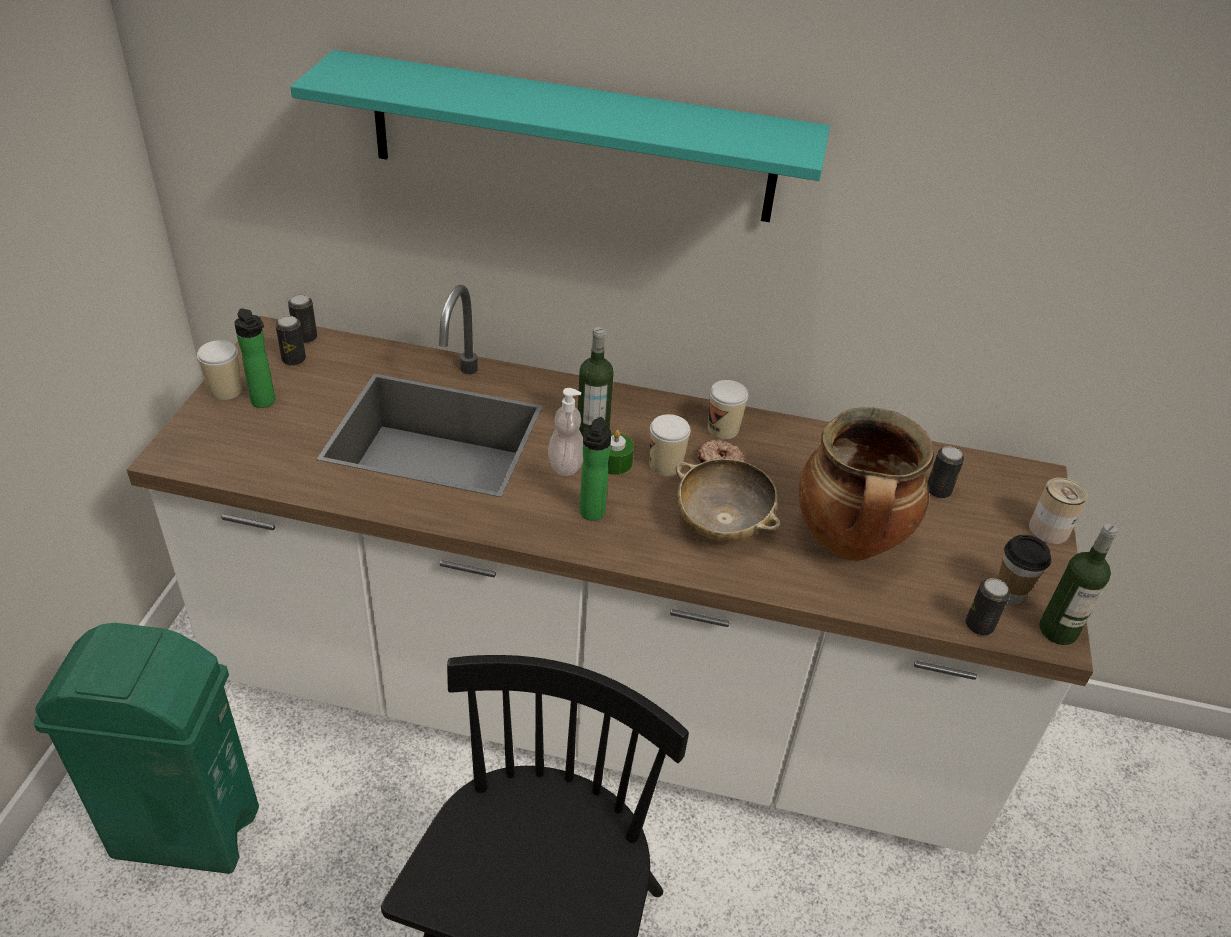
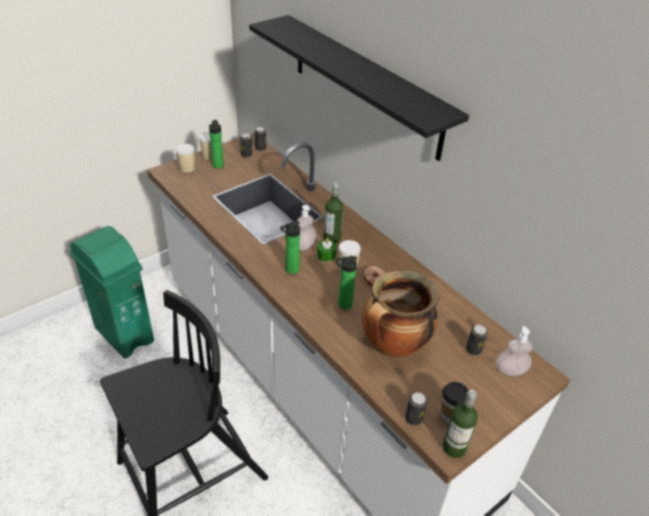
camera: 40 degrees right, 0 degrees up
turquoise shelf [290,50,830,222] -> black shelf [249,15,469,161]
beige bowl [676,459,781,542] -> bottle [335,256,357,310]
cup [708,380,748,439] -> cup moved to [175,144,195,173]
can [1029,478,1088,544] -> none
none -> soap dispenser [497,326,532,376]

